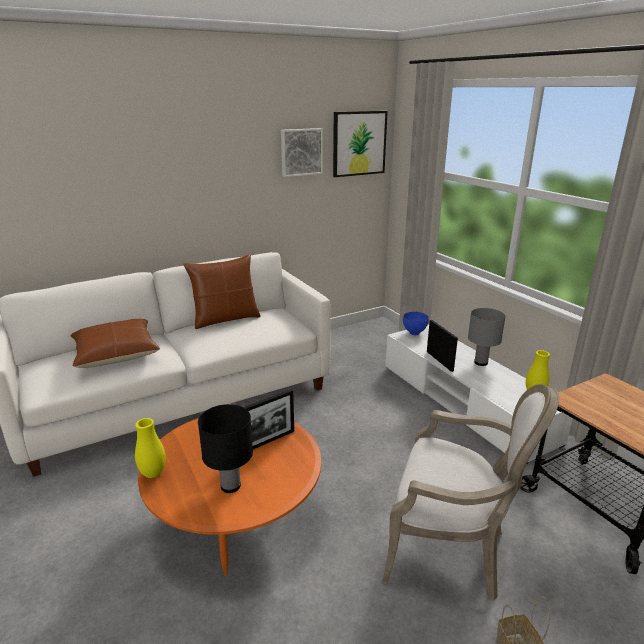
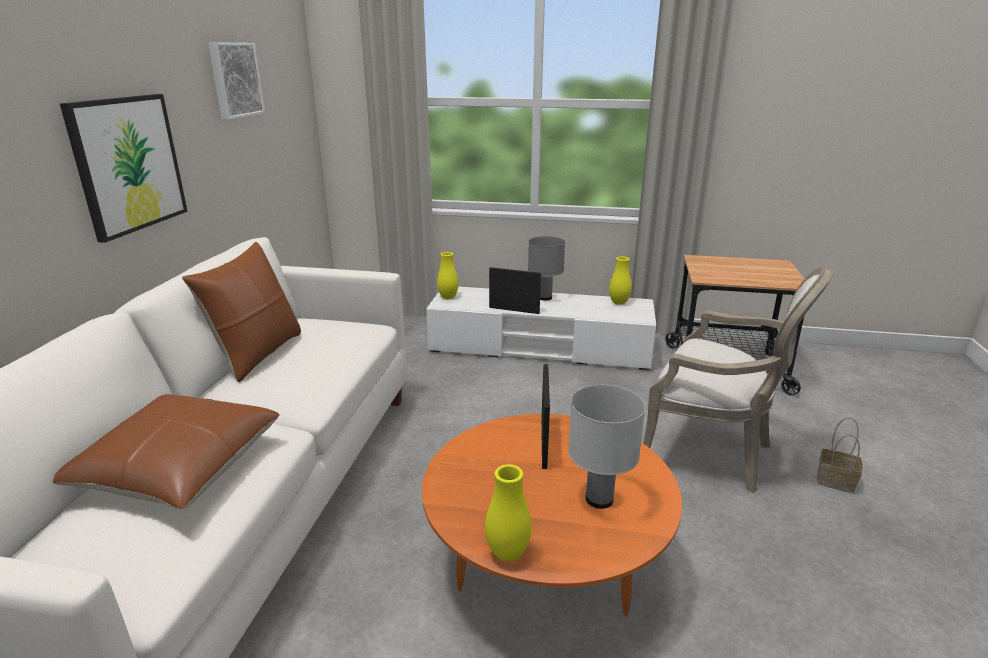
camera: 50 degrees left, 0 degrees up
black table lamp [198,404,253,493] -> white table lamp [568,385,645,509]
picture [333,111,388,177] -> picture moved to [60,94,188,243]
armchair [382,384,559,600] -> armchair turned 60 degrees clockwise [643,267,834,493]
blue bowl [403,312,429,335] -> yellow vase [437,252,459,299]

